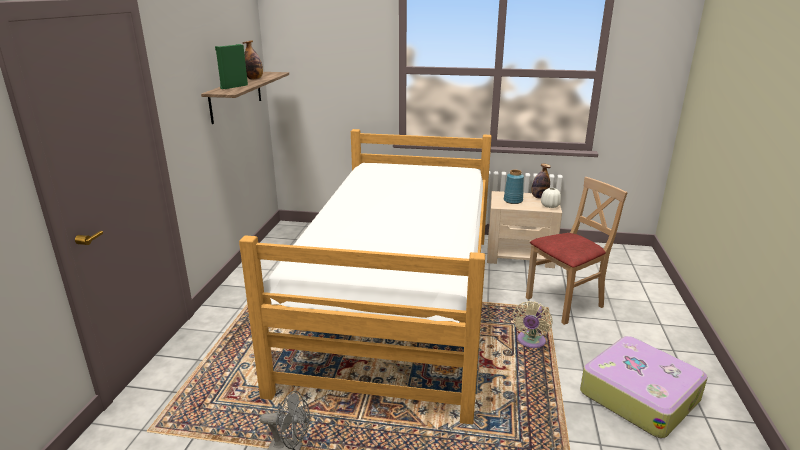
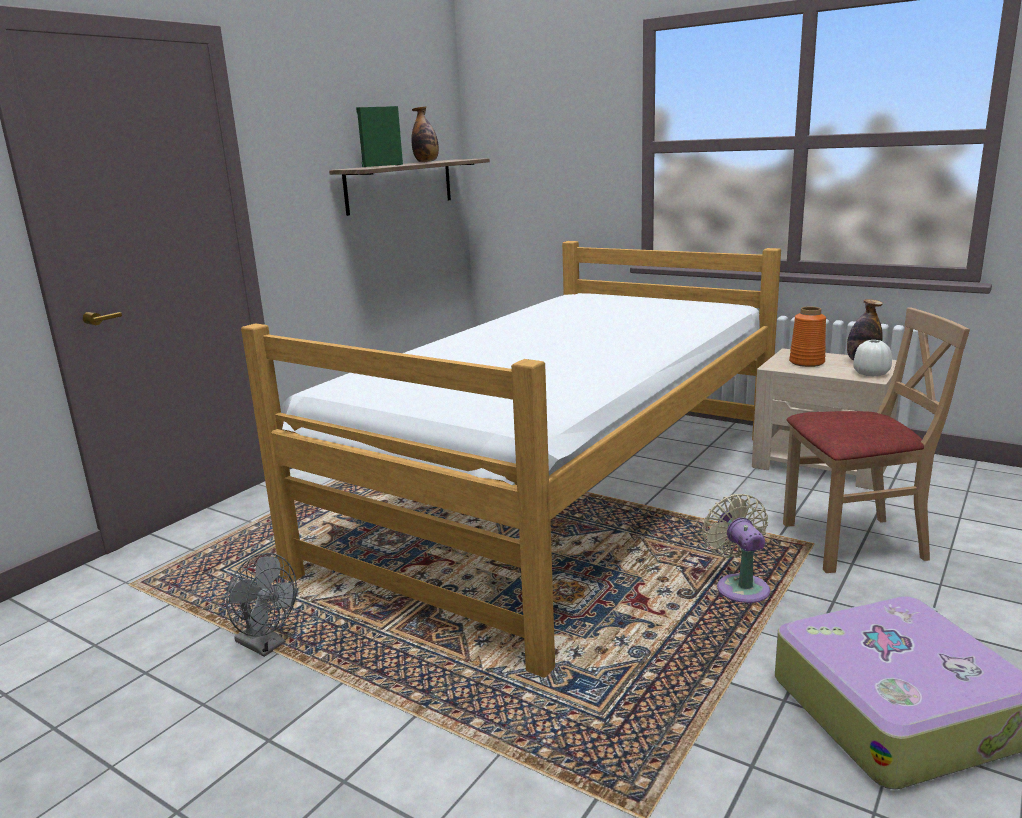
camera: 25 degrees right, 5 degrees down
blue vase [504,170,524,204] -> orange vase [789,306,826,367]
beige fan [513,301,552,348] -> beige fan turned 120 degrees clockwise [702,494,770,603]

